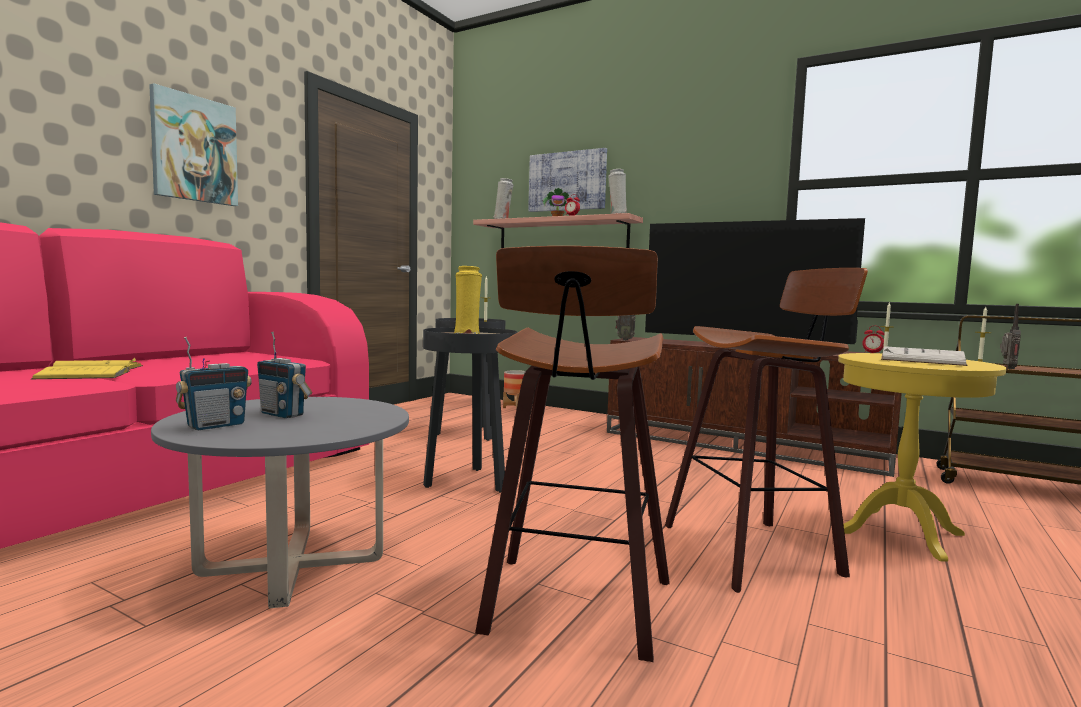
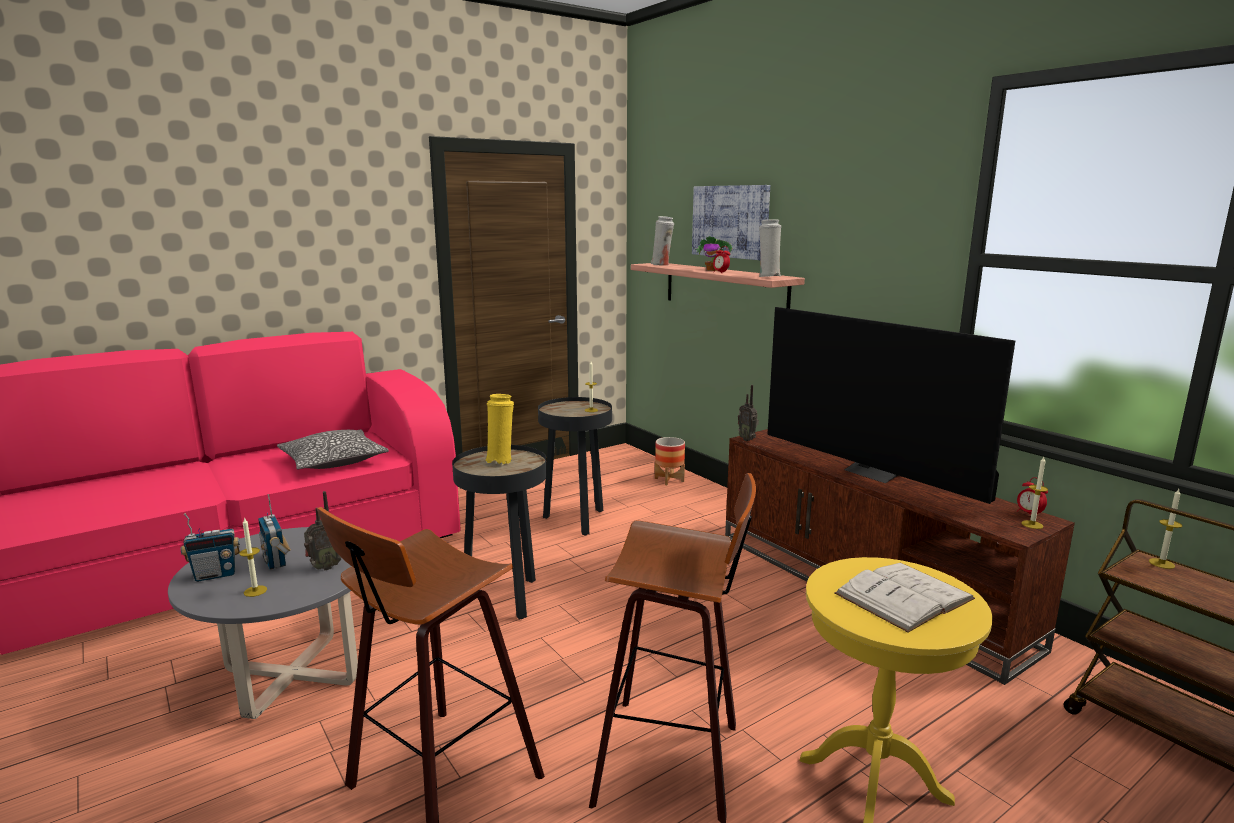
camera: 25 degrees right, 10 degrees up
yellow book [31,358,143,379] -> none
picture [149,83,238,206] -> none
radio [1000,304,1021,369] -> radio moved to [304,491,341,570]
none -> candle [239,517,267,597]
none -> pillow [277,430,389,469]

